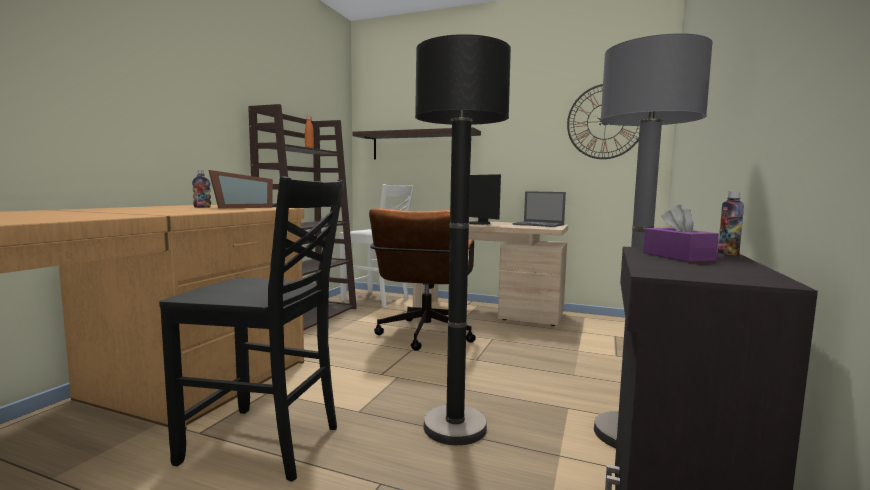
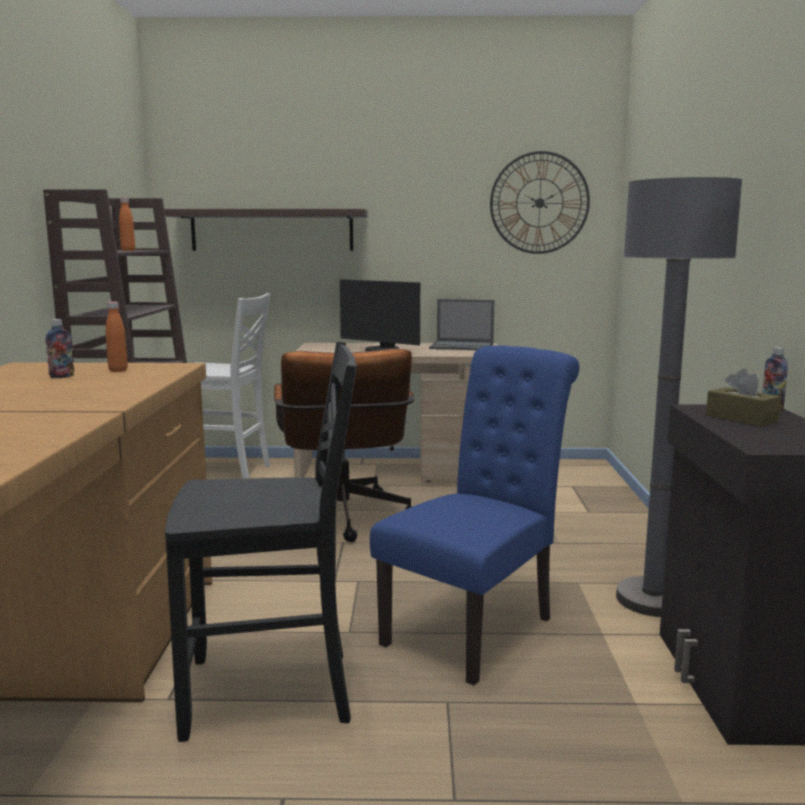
camera: 20 degrees left, 5 degrees up
picture frame [208,170,273,208] -> orange bottle [106,302,128,372]
black floor lamp [415,34,511,445] -> blue chair [370,345,579,685]
purple tissue box [643,205,719,262] -> brown tissue box [706,369,781,427]

